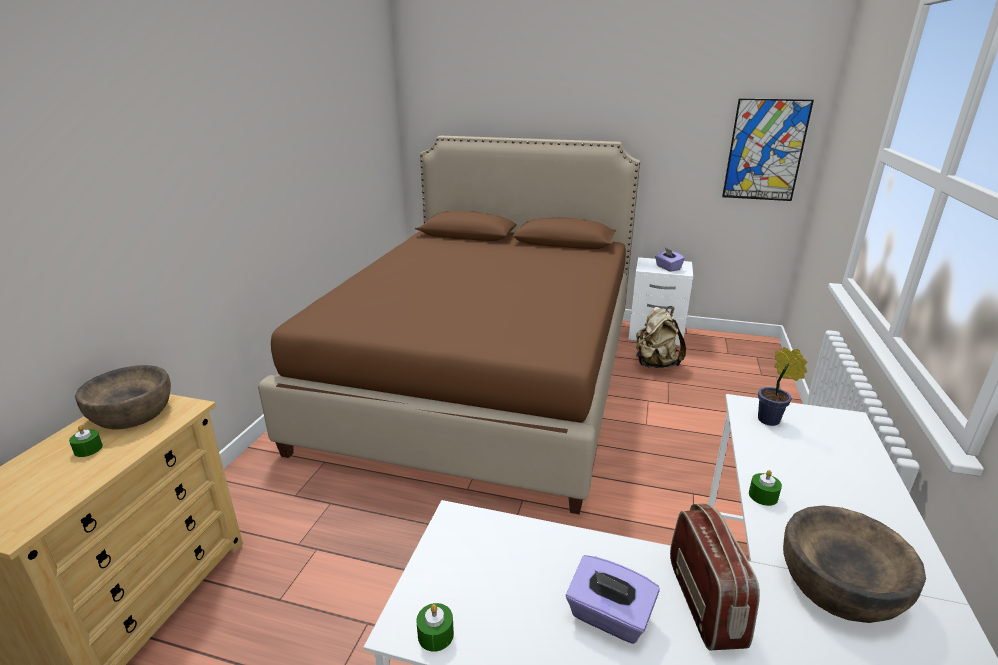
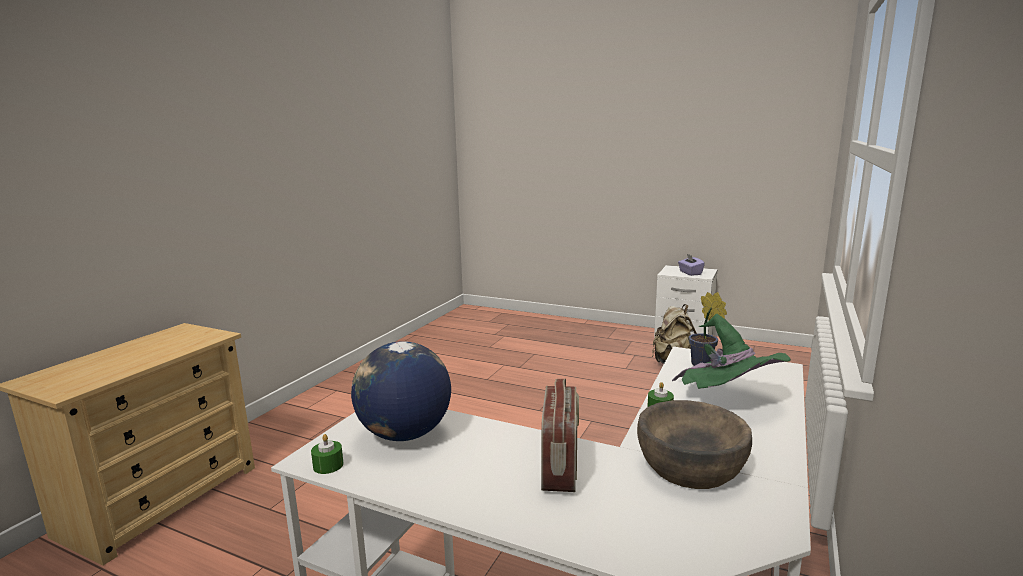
camera: 10 degrees right, 10 degrees down
green candle [69,425,103,457] -> none
brown bowl [75,365,171,430] -> none
brown bed [258,136,640,515] -> none
purple tissue box [566,555,660,644] -> none
picture [722,99,814,201] -> none
none -> globe [351,341,451,441]
none -> green hat [672,314,791,389]

